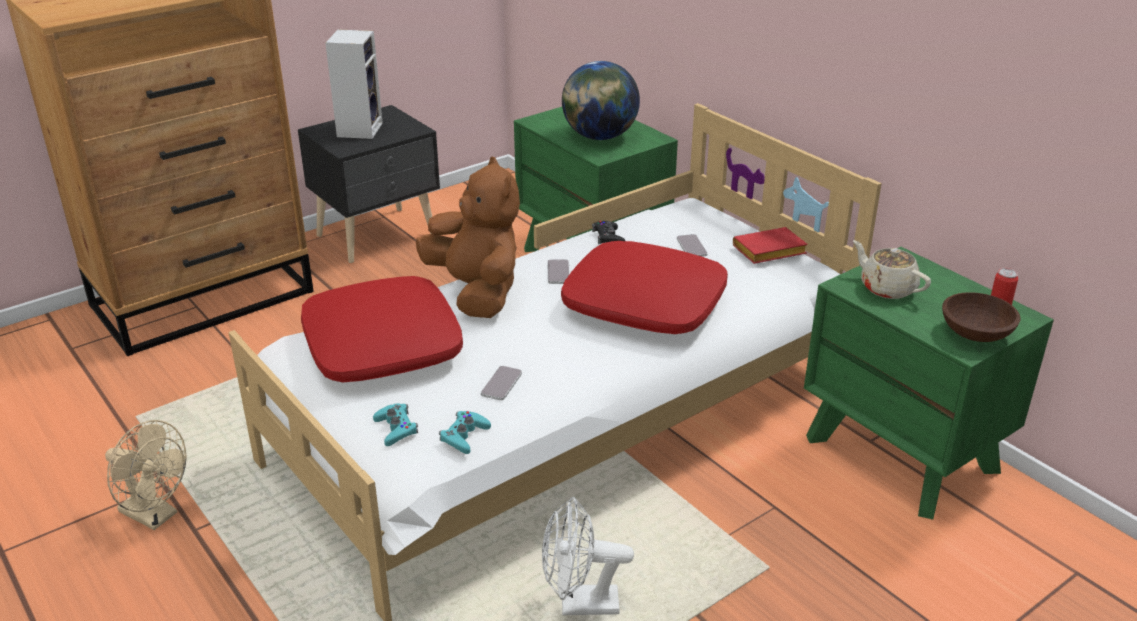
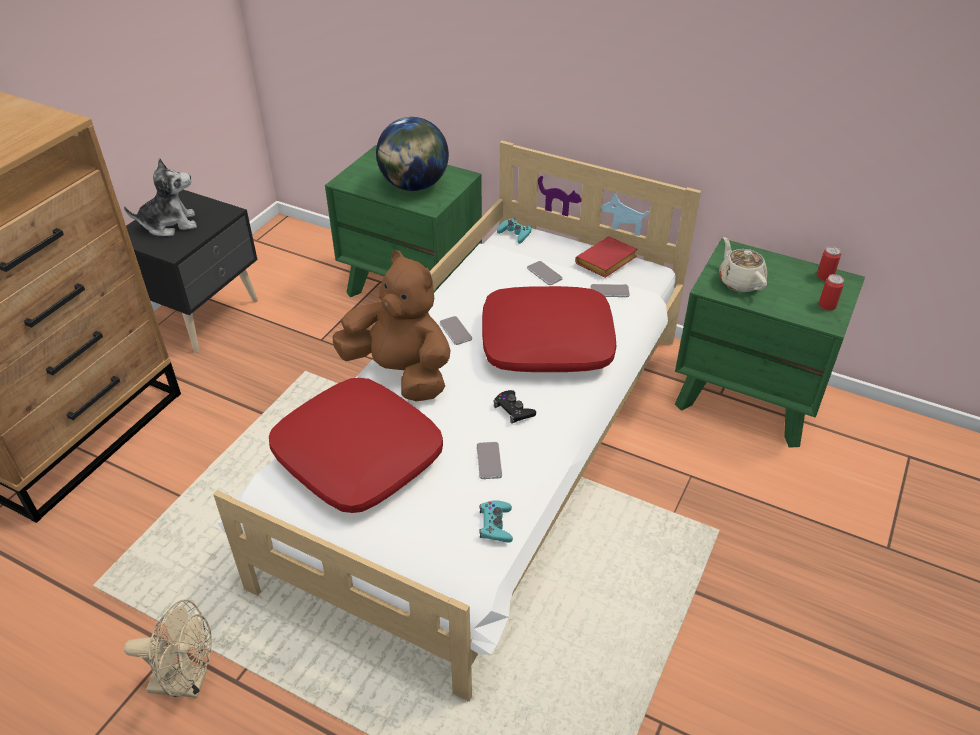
camera: 25 degrees left, 10 degrees up
speaker [326,30,383,139] -> plush toy [124,158,197,236]
turquoise game controller [373,403,418,446] -> turquoise game controller moved to [497,218,532,244]
white fan [542,497,634,616] -> none
black game controller [592,221,625,244] -> black game controller moved to [493,390,536,424]
beige teapot [853,240,931,299] -> beige teapot turned 45 degrees clockwise [719,237,767,292]
brown bowl [942,292,1021,342] -> can [819,274,844,311]
none -> phone [590,284,630,297]

